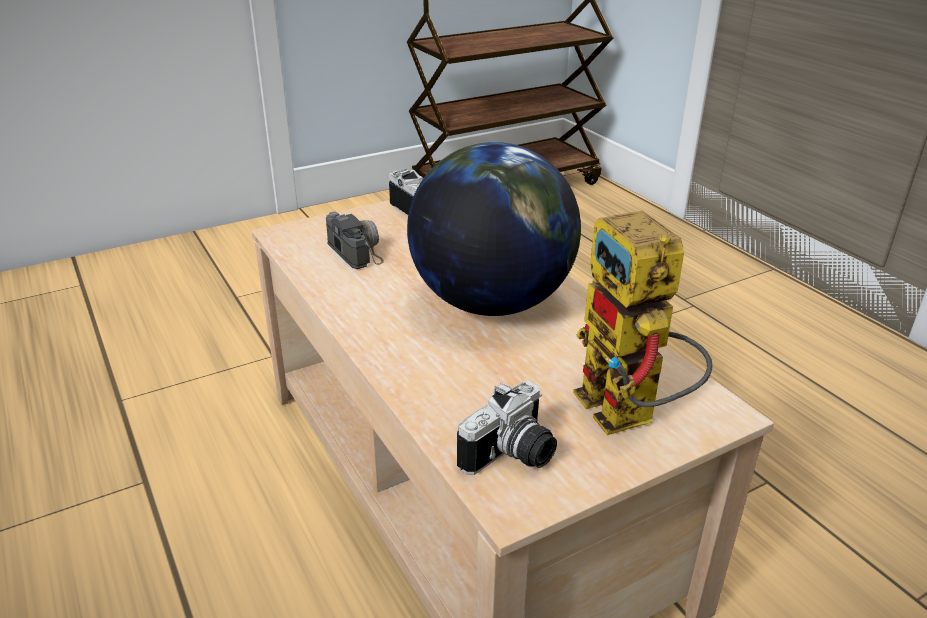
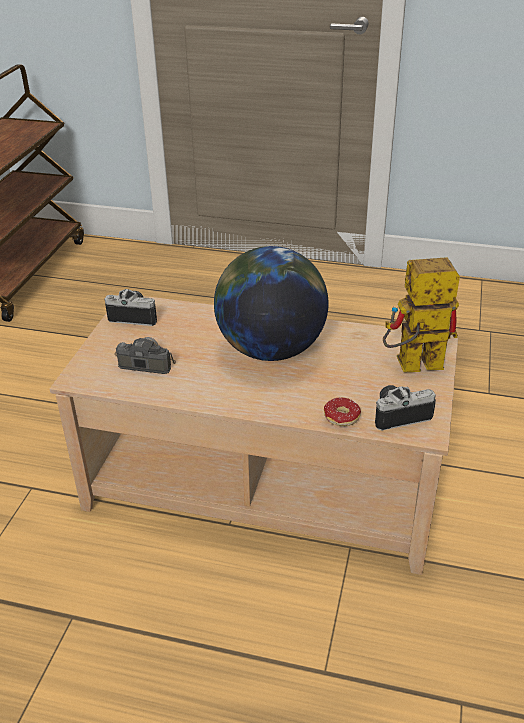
camera: 45 degrees left, 5 degrees up
camera [457,381,557,475] -> camera turned 105 degrees counterclockwise [375,385,436,431]
toy robot [573,211,713,435] -> toy robot turned 150 degrees clockwise [383,257,460,372]
none -> donut [324,398,361,426]

